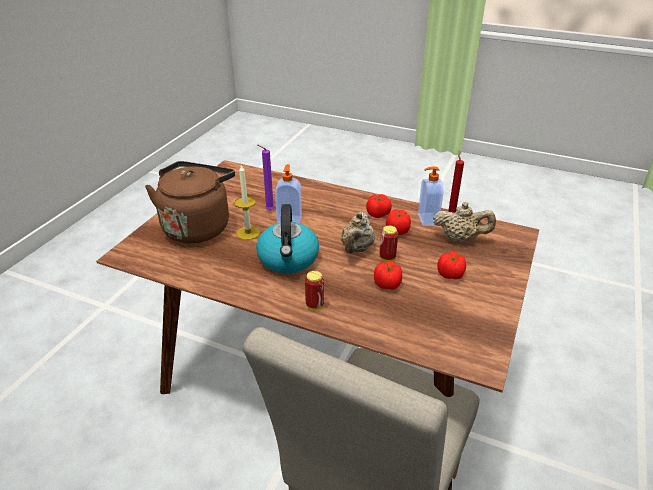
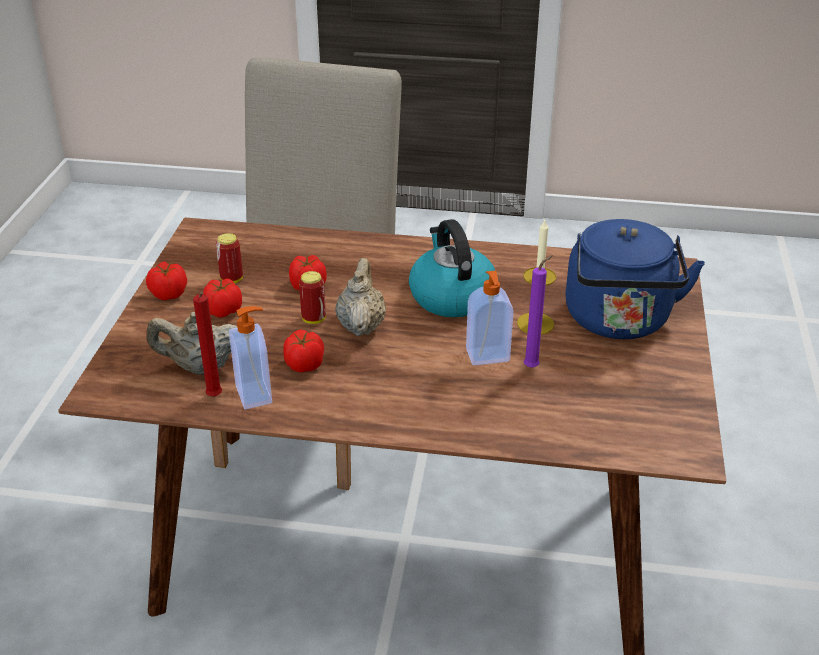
camera: 165 degrees right, 0 degrees up
brown kettle [145,161,235,243] -> blue kettle [565,219,705,339]
can [305,271,324,310] -> can moved to [216,233,243,284]
tomato [366,194,392,218] -> tomato moved to [146,261,187,300]

